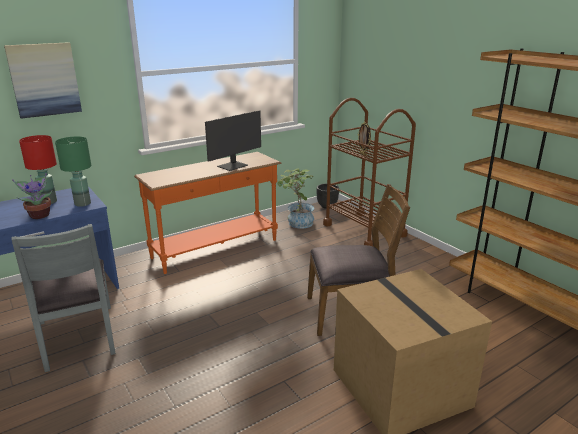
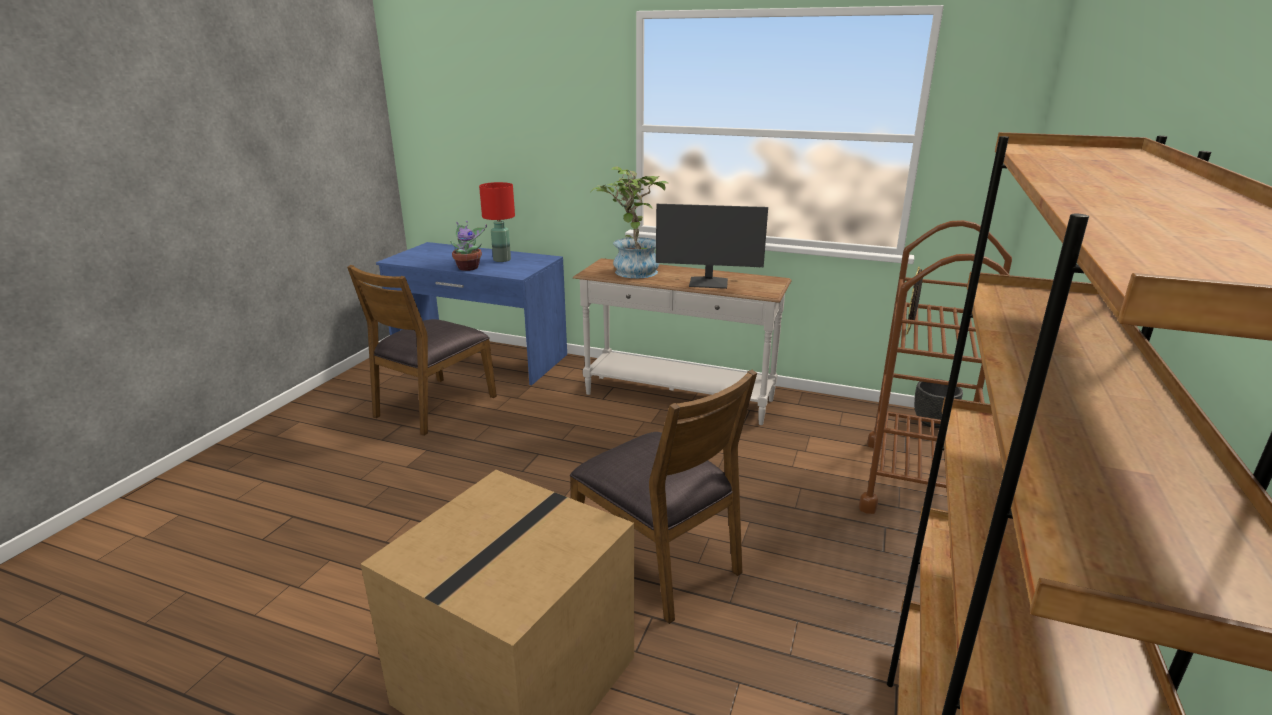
camera: 55 degrees right, 0 degrees up
picture [4,42,82,119] -> none
grey chair [11,224,116,372] -> brown chair [347,265,497,436]
green table lamp [55,136,91,207] -> none
orange console table [134,152,282,274] -> white console table [573,258,792,425]
potted plant [277,168,315,229] -> potted plant moved to [590,166,669,278]

